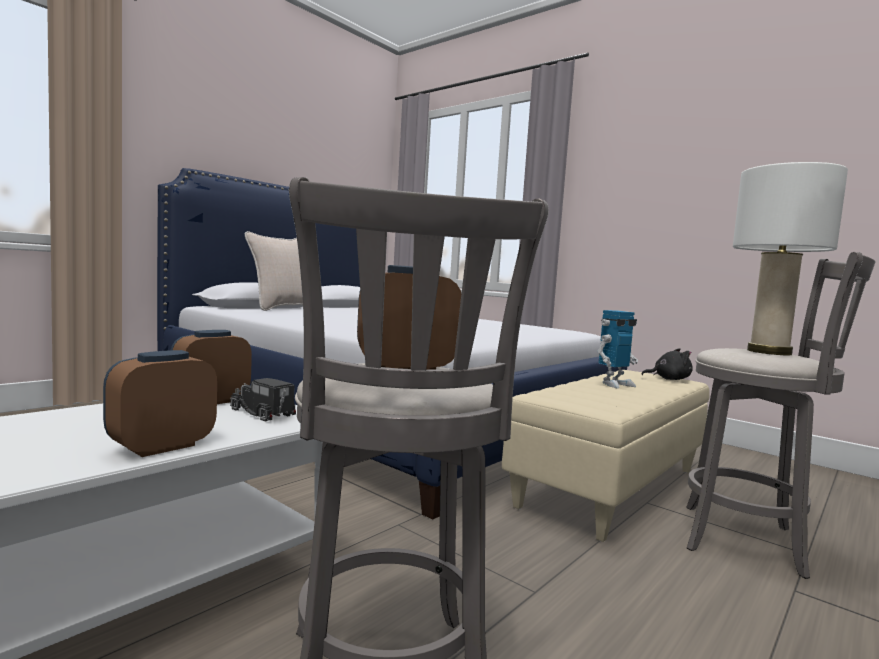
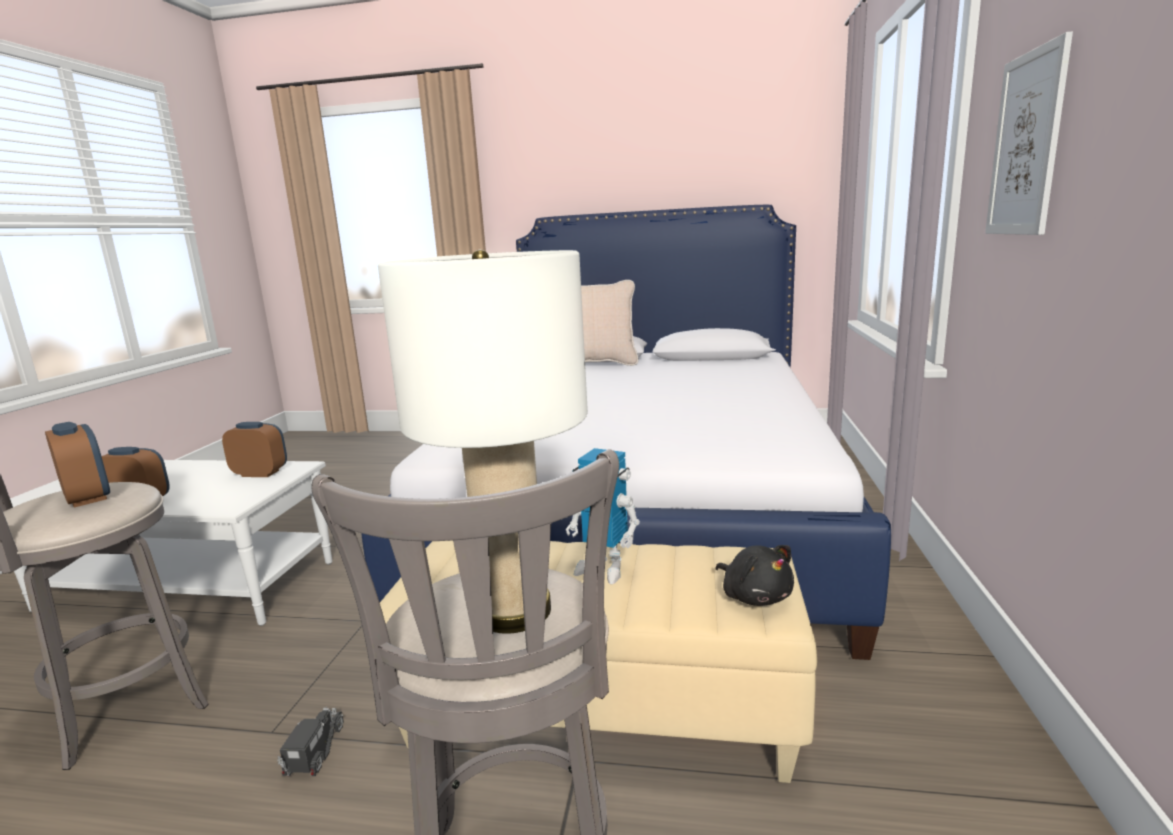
camera: 60 degrees right, 10 degrees up
toy truck [230,378,296,422] -> toy truck moved to [277,707,344,776]
none -> picture [985,31,1073,235]

